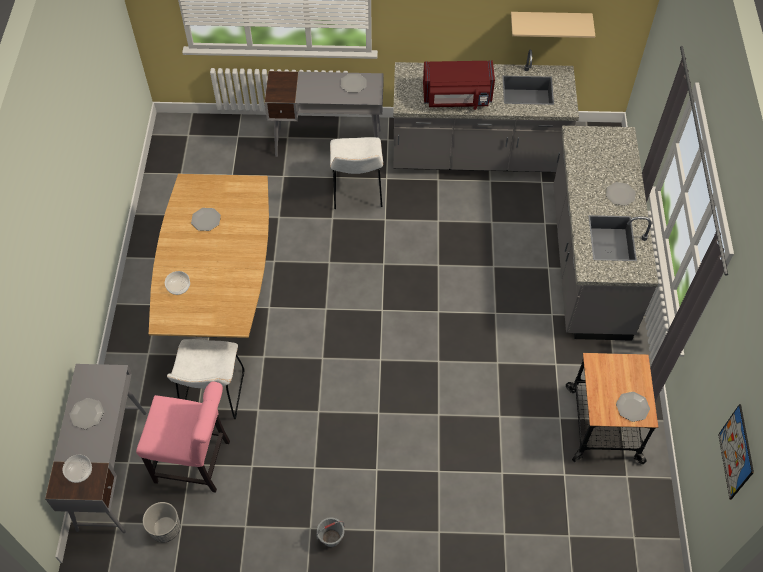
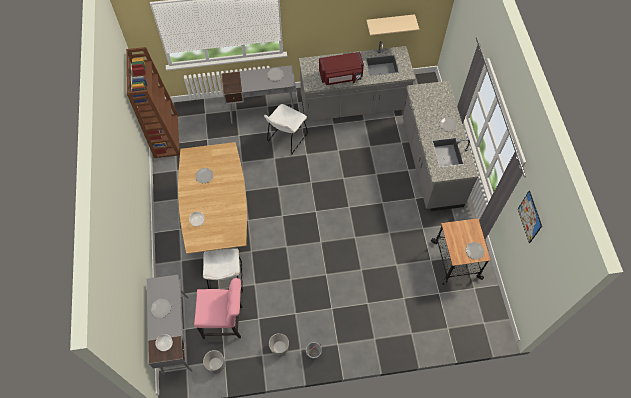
camera: 10 degrees left, 5 degrees up
white chair [330,137,383,209] -> white chair turned 45 degrees clockwise [264,104,308,154]
picture [718,404,754,500] -> picture moved to [518,191,542,243]
none -> brown bookcase [126,47,180,158]
none -> planter [269,333,289,356]

